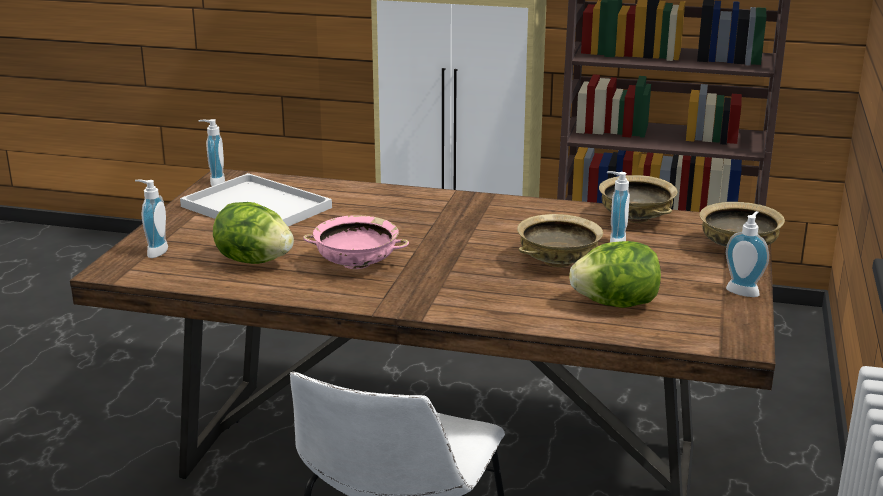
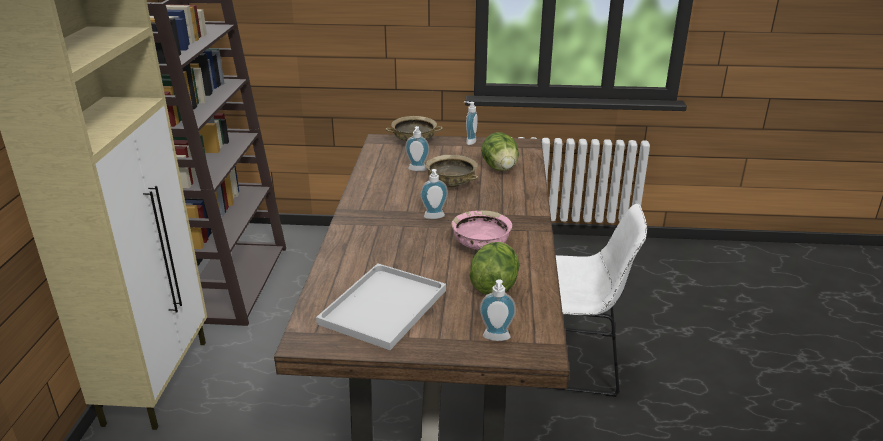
camera: 100 degrees left, 5 degrees up
soap dispenser [198,119,225,186] -> soap dispenser moved to [420,169,448,219]
beige bowl [599,175,678,223] -> none

